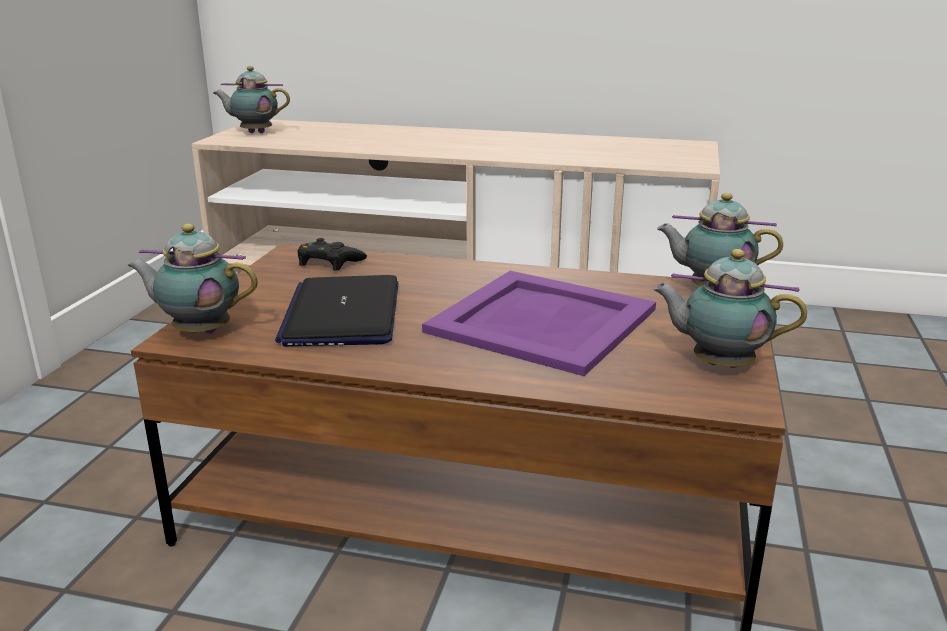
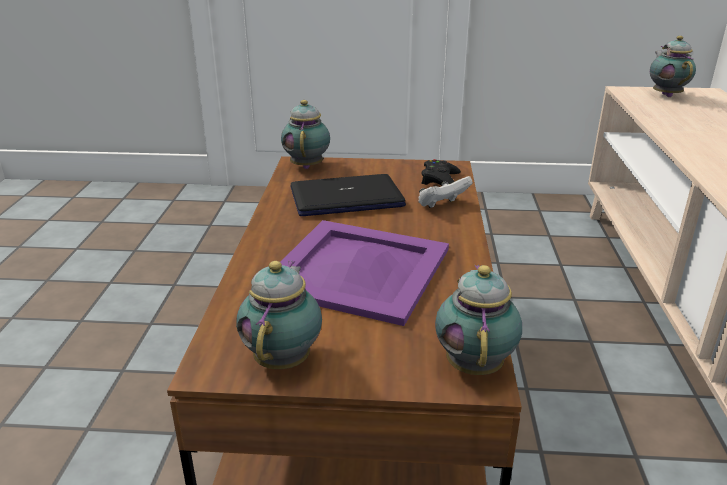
camera: 80 degrees right, 5 degrees up
none -> white game controller [418,176,473,208]

